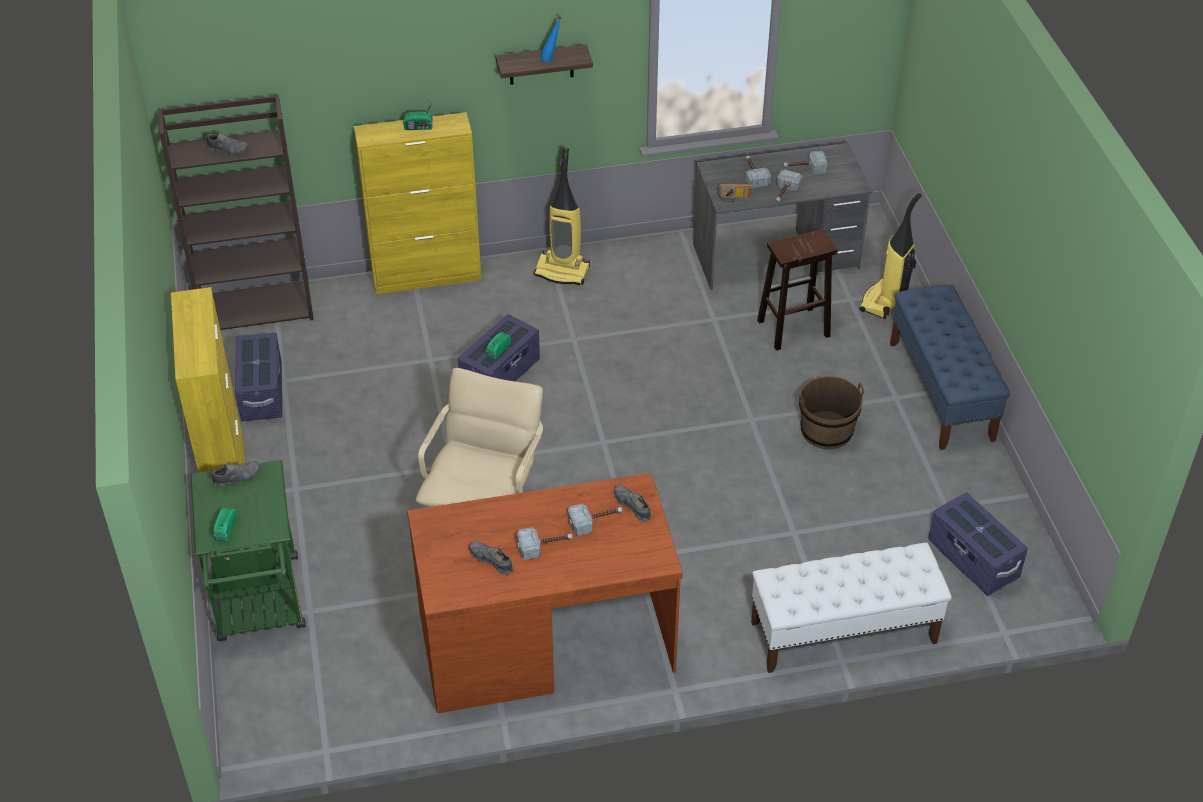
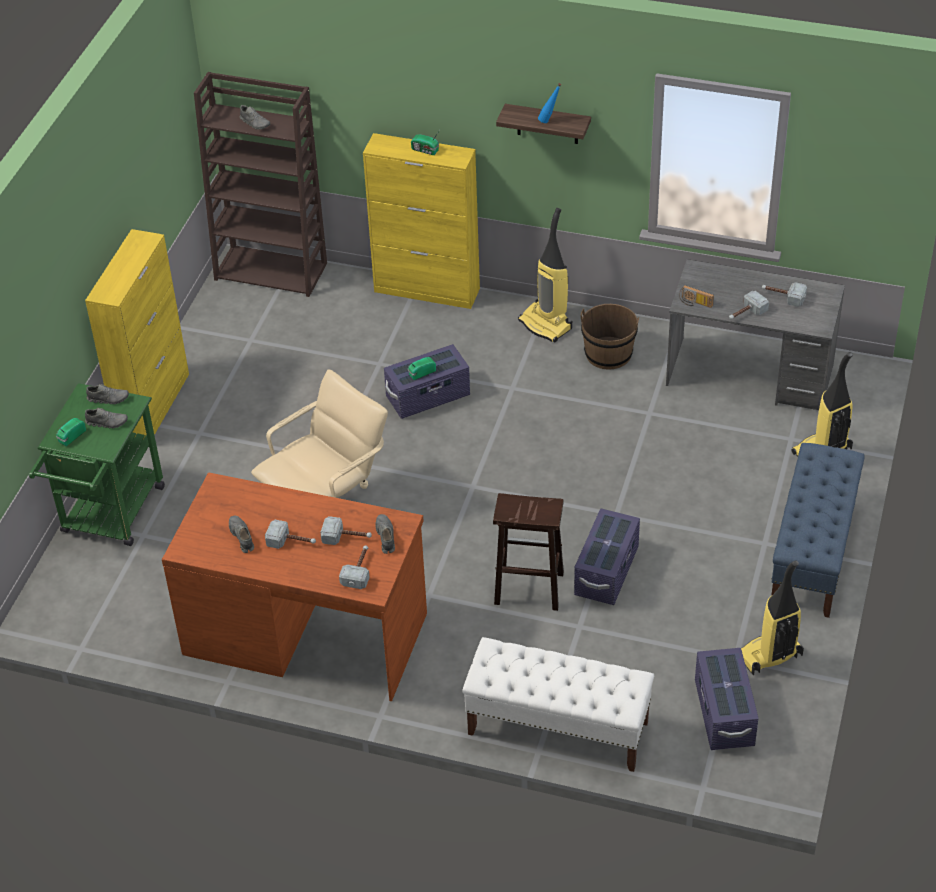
camera: 30 degrees right, 0 degrees up
purple storage box [235,333,282,421] -> purple storage box moved to [574,508,640,605]
hammer [745,156,771,188] -> hammer moved to [339,546,369,589]
brown stool [757,229,838,351] -> brown stool moved to [493,493,564,611]
brown bucket [799,376,864,450] -> brown bucket moved to [580,304,639,370]
none -> grey shoe [85,408,128,429]
none -> vacuum cleaner [741,560,804,675]

